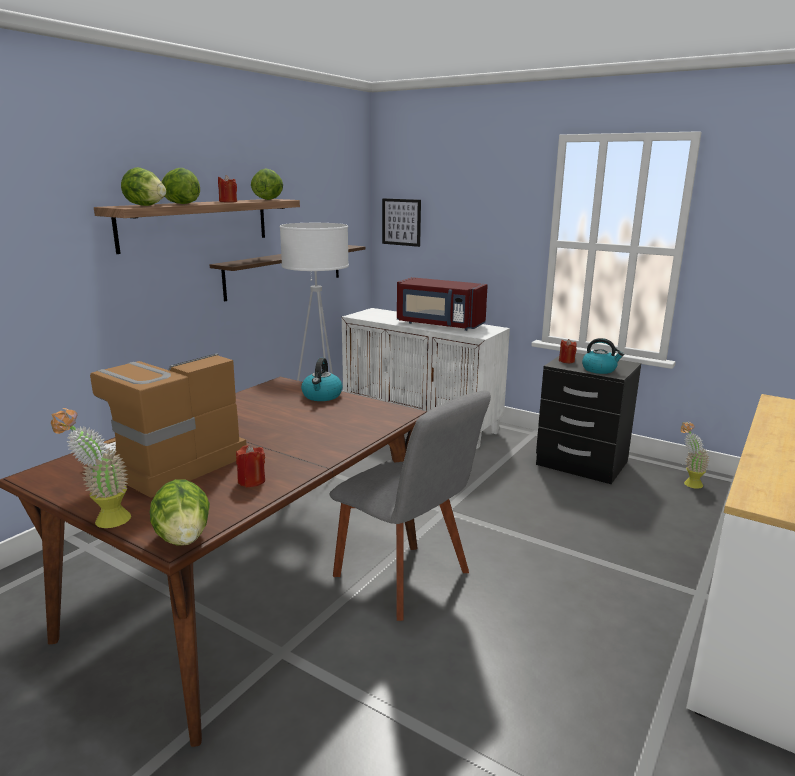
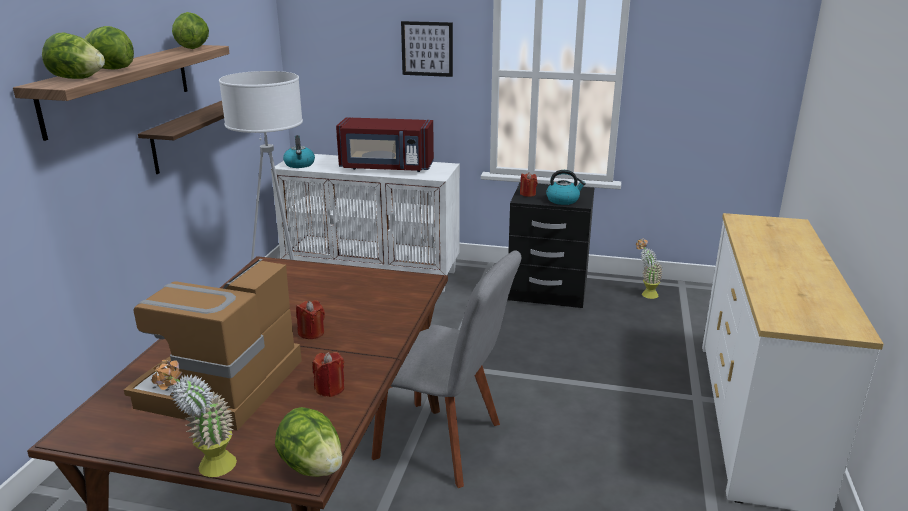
camera: 20 degrees left, 5 degrees up
red candle [218,175,237,202] -> red candle moved to [296,300,325,339]
kettle [301,358,343,401] -> kettle moved to [283,135,315,168]
picture [382,198,421,247] -> picture moved to [401,21,453,77]

